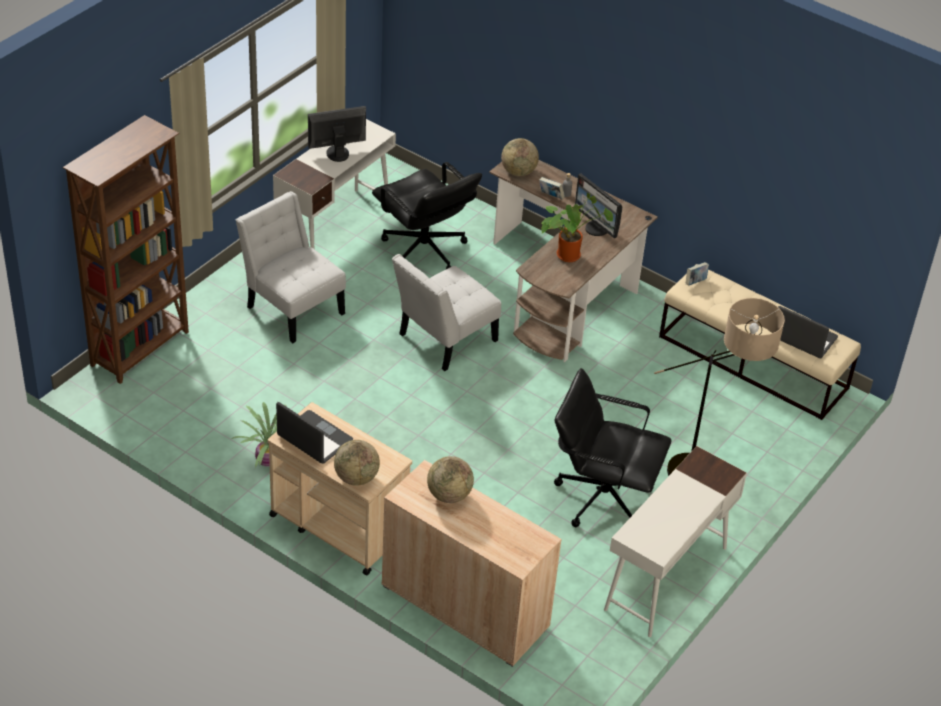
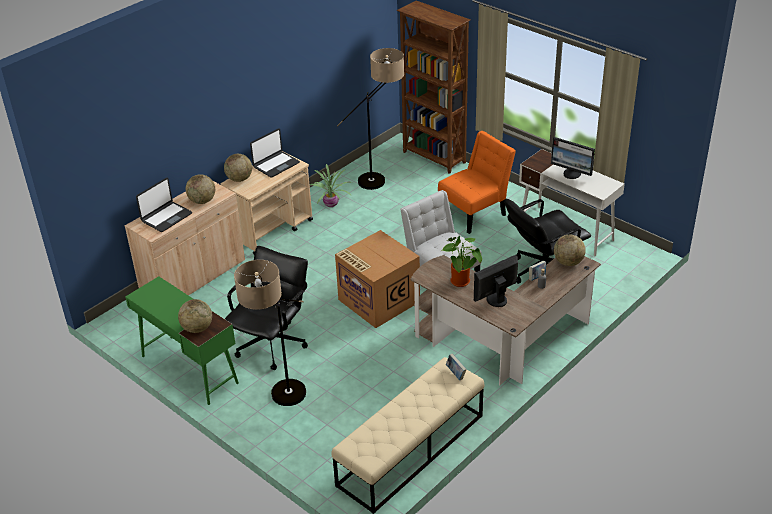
camera: 100 degrees right, 5 degrees down
white chair [236,191,346,343] -> orange chair [438,131,516,234]
monitor [308,106,366,162] -> monitor turned 135 degrees clockwise [551,137,595,179]
white desk [604,446,747,637] -> green desk [125,276,239,405]
laptop [778,306,838,358] -> laptop moved to [136,178,192,232]
none -> globe [178,299,212,333]
none -> cardboard box [335,230,420,328]
none -> floor lamp [337,48,404,190]

